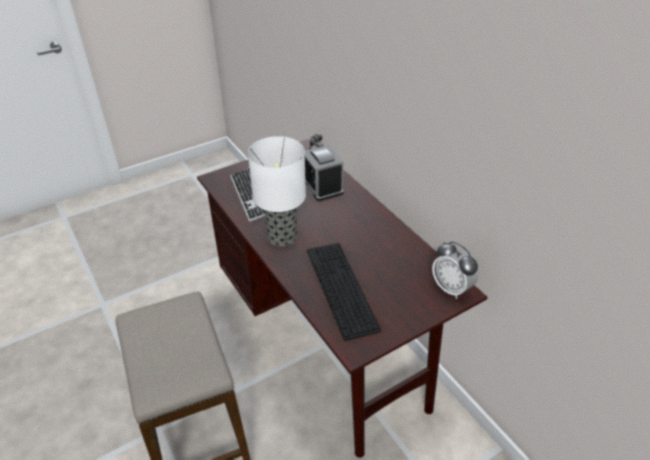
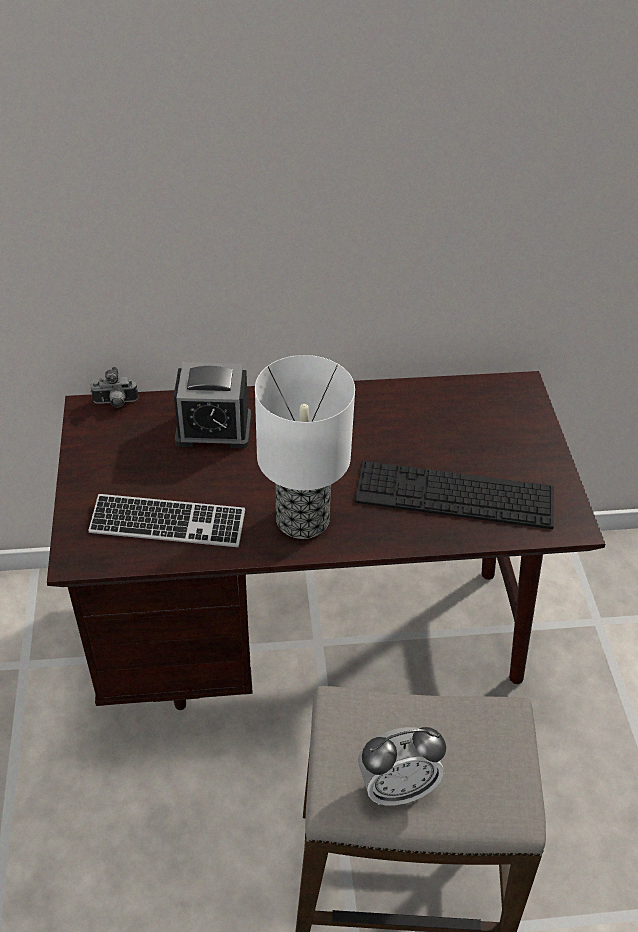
camera: 65 degrees left, 5 degrees up
alarm clock [432,242,479,299] -> alarm clock moved to [358,727,446,805]

